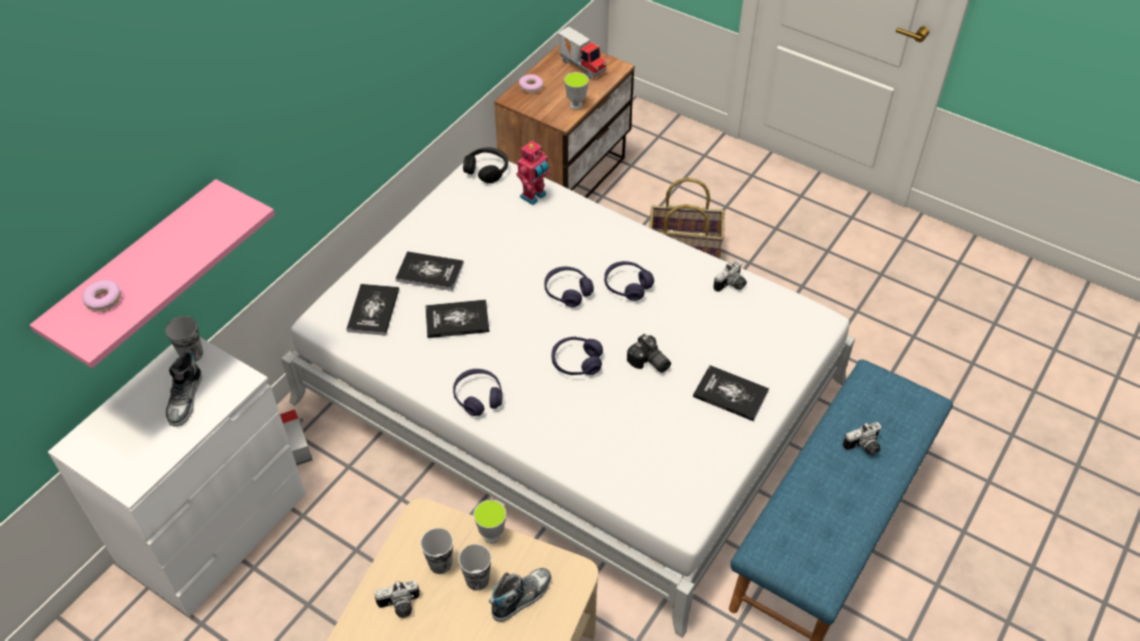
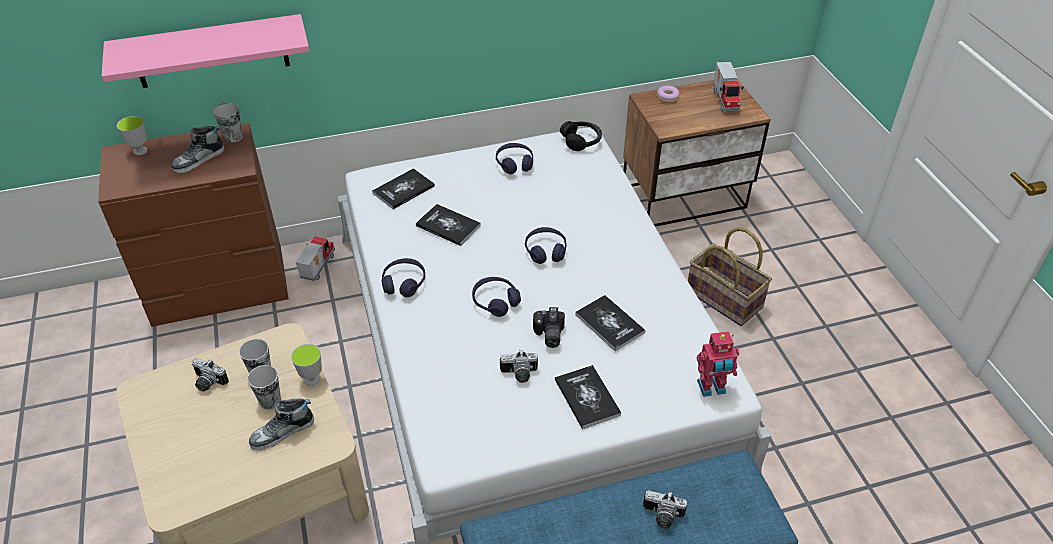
camera: 40 degrees right, 5 degrees down
white dresser [48,337,306,617] -> brown dresser [98,123,289,327]
donut [82,280,121,312] -> none
book [395,251,464,291] -> book moved to [575,295,645,351]
shoe [489,568,552,622] -> shoe turned 150 degrees clockwise [249,398,314,451]
toy robot [516,141,551,205] -> toy robot moved to [697,331,739,397]
cup [564,72,589,110] -> cup moved to [117,116,147,155]
purple headphones [604,261,654,301] -> purple headphones moved to [496,143,533,174]
camera [713,260,747,292] -> camera moved to [500,350,538,383]

